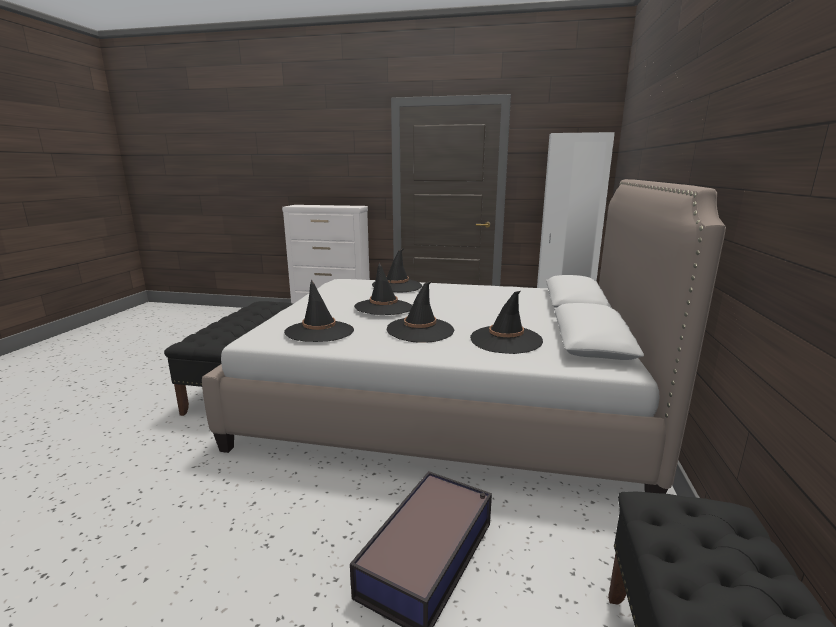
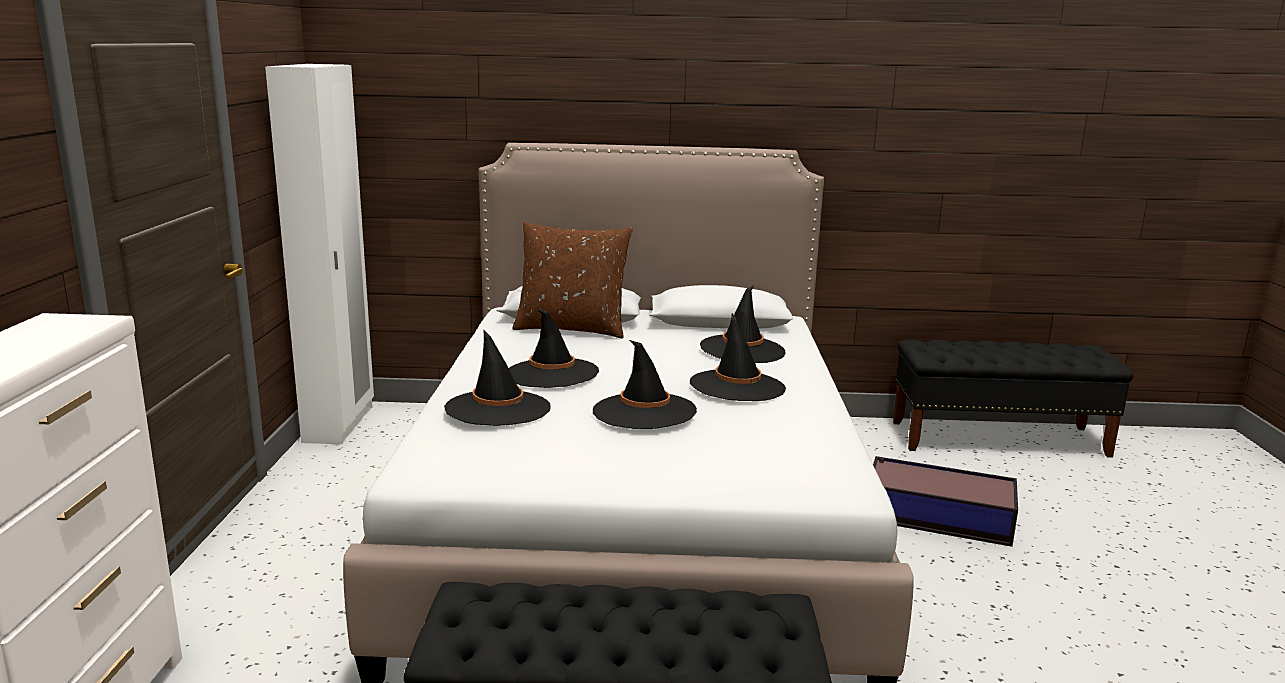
camera: 100 degrees left, 0 degrees up
black hat [284,280,354,342] -> black hat moved to [509,309,599,388]
none -> brown pillow [513,222,633,338]

